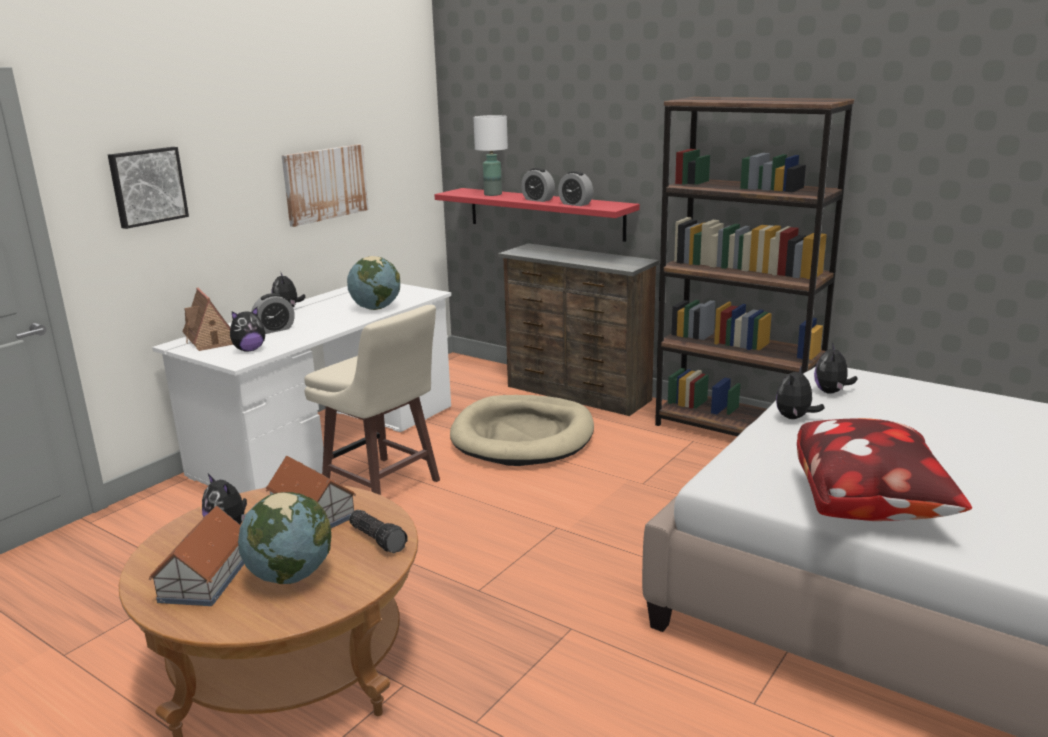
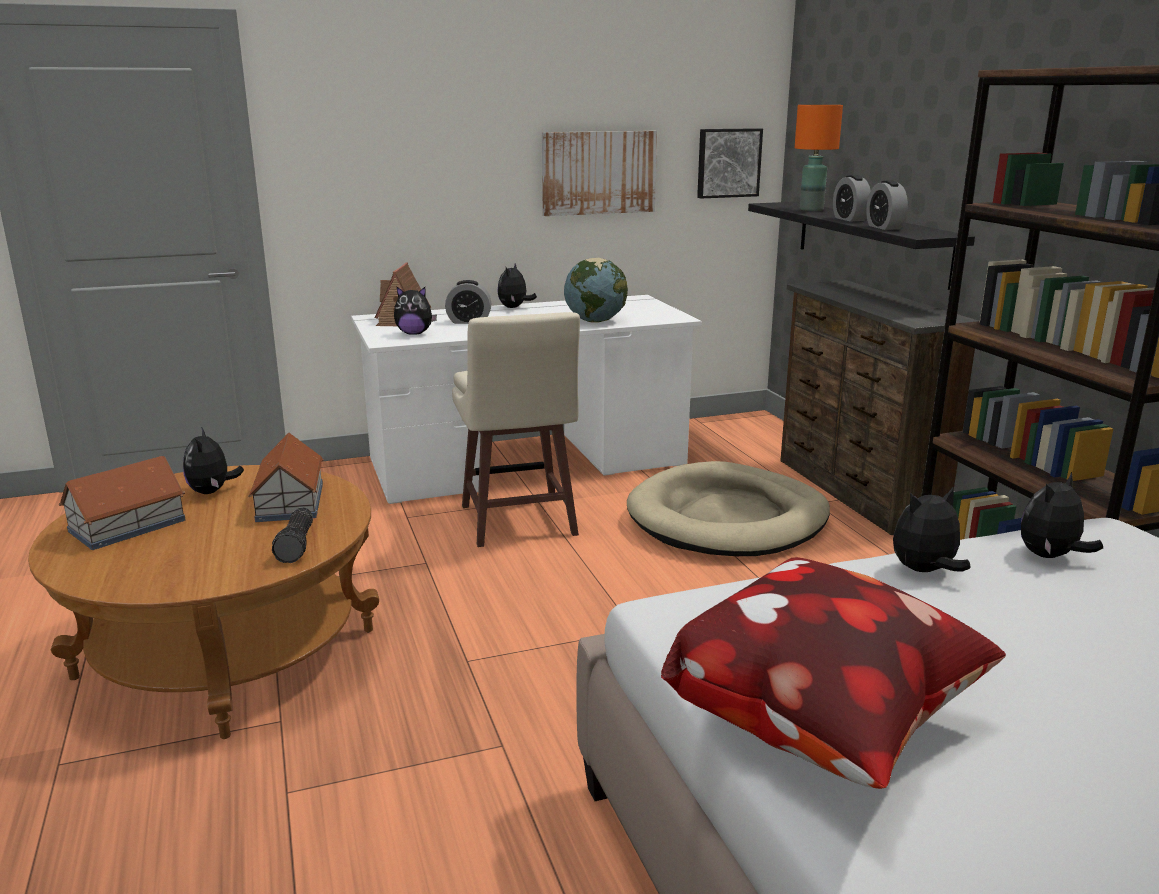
camera: 35 degrees right, 0 degrees up
picture [108,147,189,229] -> picture moved to [697,128,763,198]
globe [238,492,331,584] -> none
red shelf [434,188,640,242] -> black shelf [748,202,975,290]
white table lamp [473,115,508,196] -> orange table lamp [795,105,843,211]

